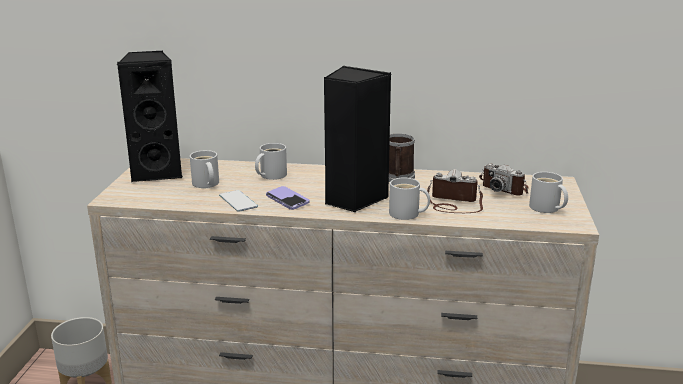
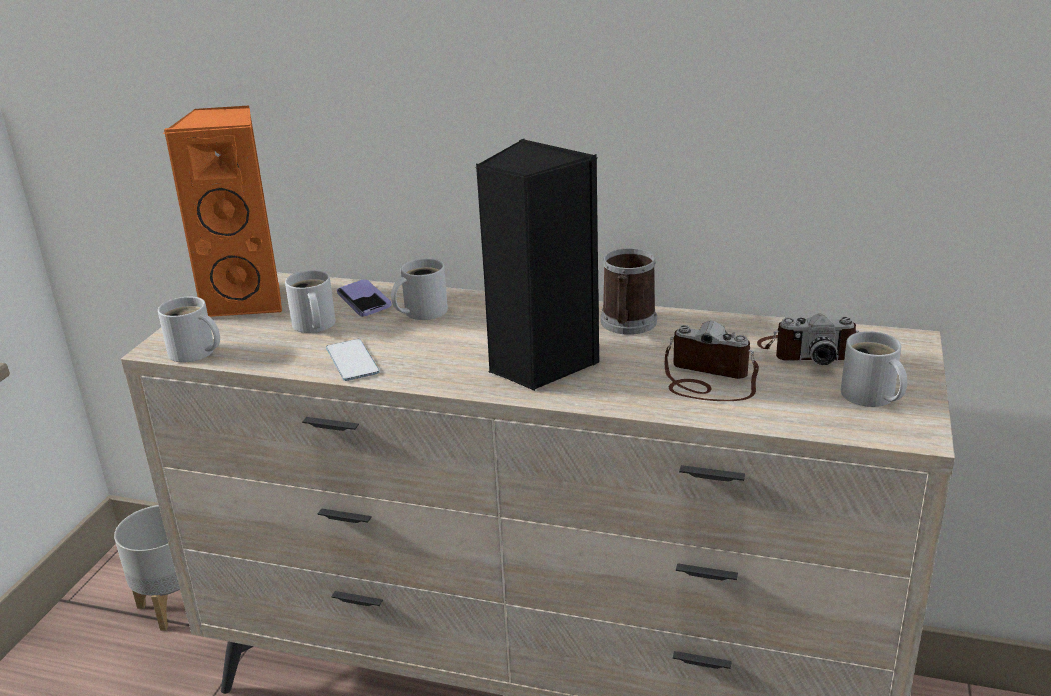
camera: 10 degrees right, 5 degrees up
black speaker [117,51,183,182] -> orange speaker [163,105,282,317]
phone [266,186,309,210] -> phone moved to [337,279,392,317]
white mug [389,178,430,220] -> white mug moved to [158,297,220,362]
camera [479,163,529,196] -> camera turned 45 degrees counterclockwise [757,314,859,365]

